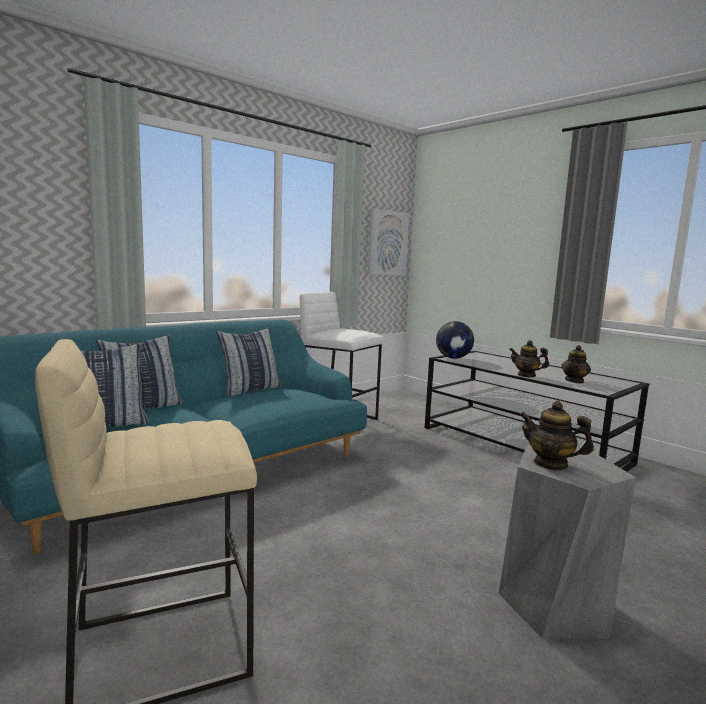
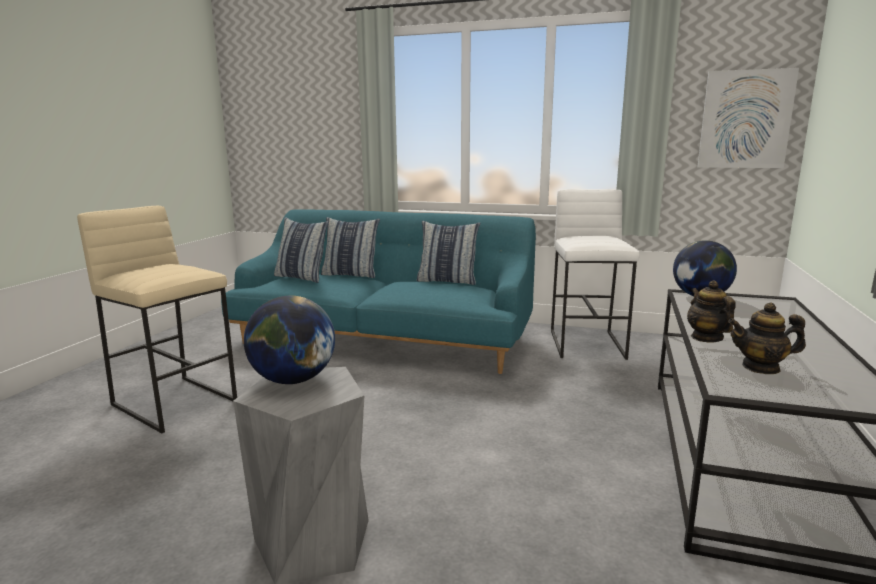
camera: 60 degrees right, 5 degrees up
teapot [520,401,594,470] -> globe [244,296,335,384]

